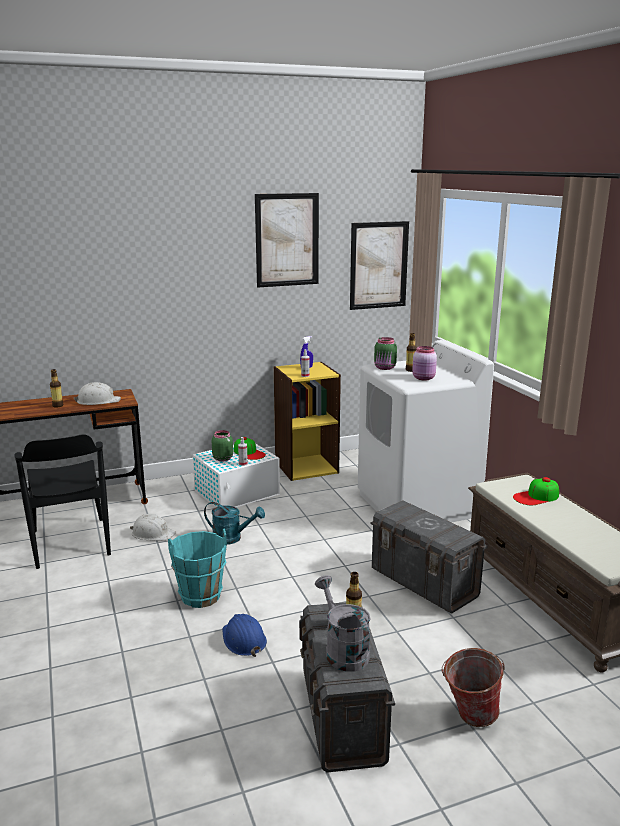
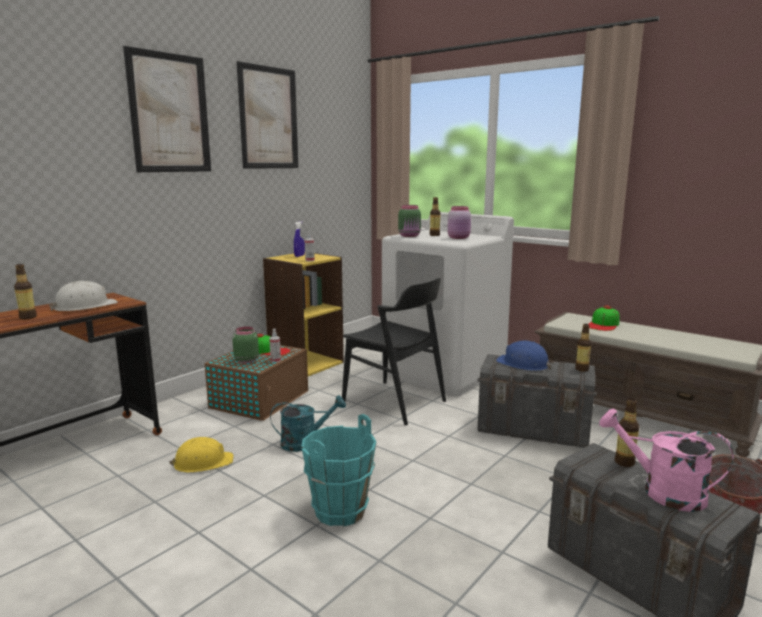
camera: 30 degrees left, 5 degrees down
black chair [14,434,111,569] -> black chair moved to [342,278,446,425]
white hard hat [130,514,176,541] -> yellow hard hat [169,437,234,473]
white storage box [193,443,280,508] -> brown storage box [205,345,308,421]
blue hard hat [223,614,267,657] -> blue hard hat moved to [496,341,554,371]
grey watering can [315,575,371,672] -> pink watering can [599,409,734,512]
picture [350,221,409,310] -> picture moved to [123,46,211,172]
none -> bottle [575,324,591,372]

